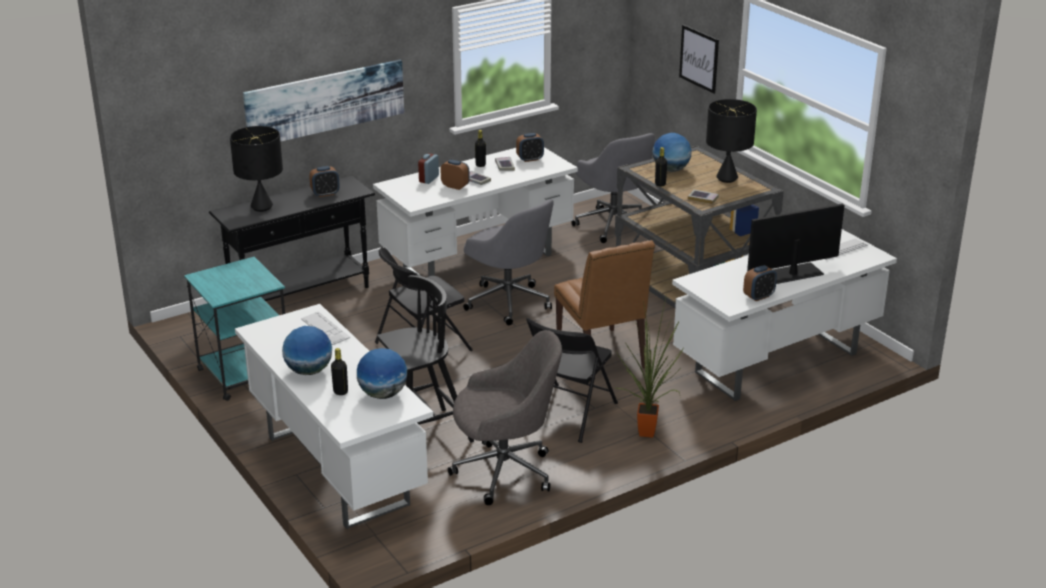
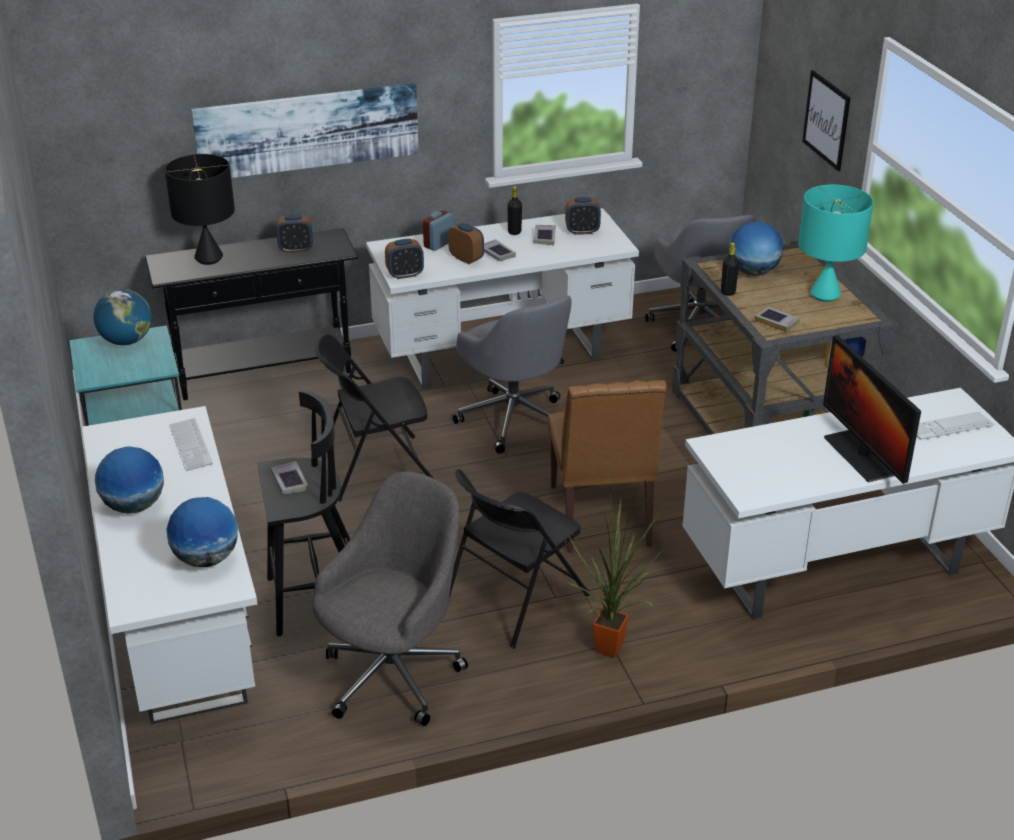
camera: 15 degrees right, 5 degrees up
black bottle [331,348,348,395] -> none
grey office chair [448,330,562,505] -> grey office chair turned 60 degrees counterclockwise [312,471,468,726]
black table lamp [706,99,757,183] -> turquoise table lamp [798,185,874,302]
alarm clock [743,265,777,301] -> alarm clock moved to [385,239,424,279]
monitor [747,204,845,284] -> monitor turned 105 degrees counterclockwise [823,335,921,484]
none -> globe [93,289,152,345]
none -> book [271,461,308,494]

